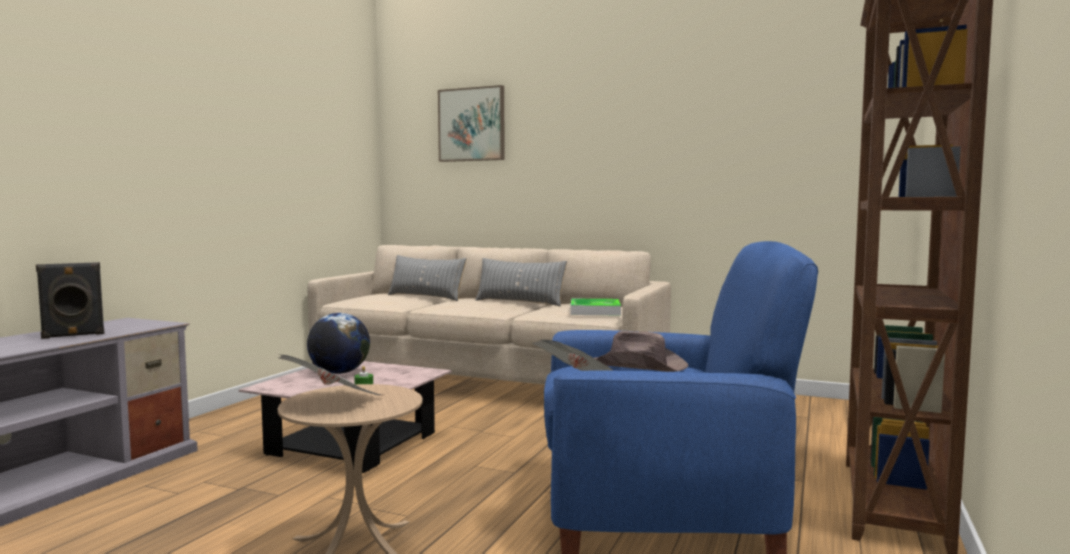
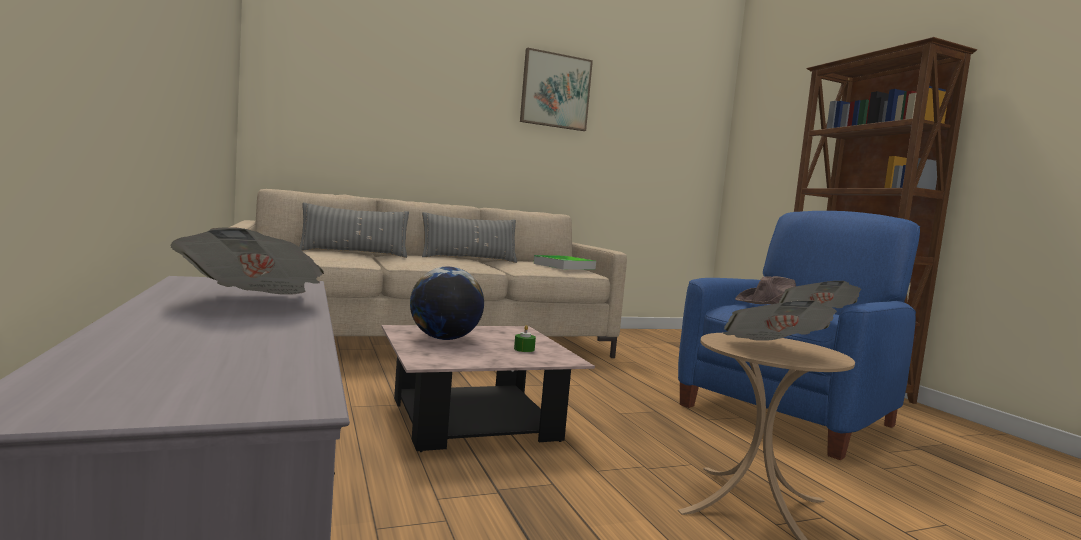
camera: 45 degrees left, 0 degrees up
black speaker [36,262,104,339] -> newspaper [170,227,324,295]
picture [438,85,505,162] -> picture moved to [520,48,593,131]

